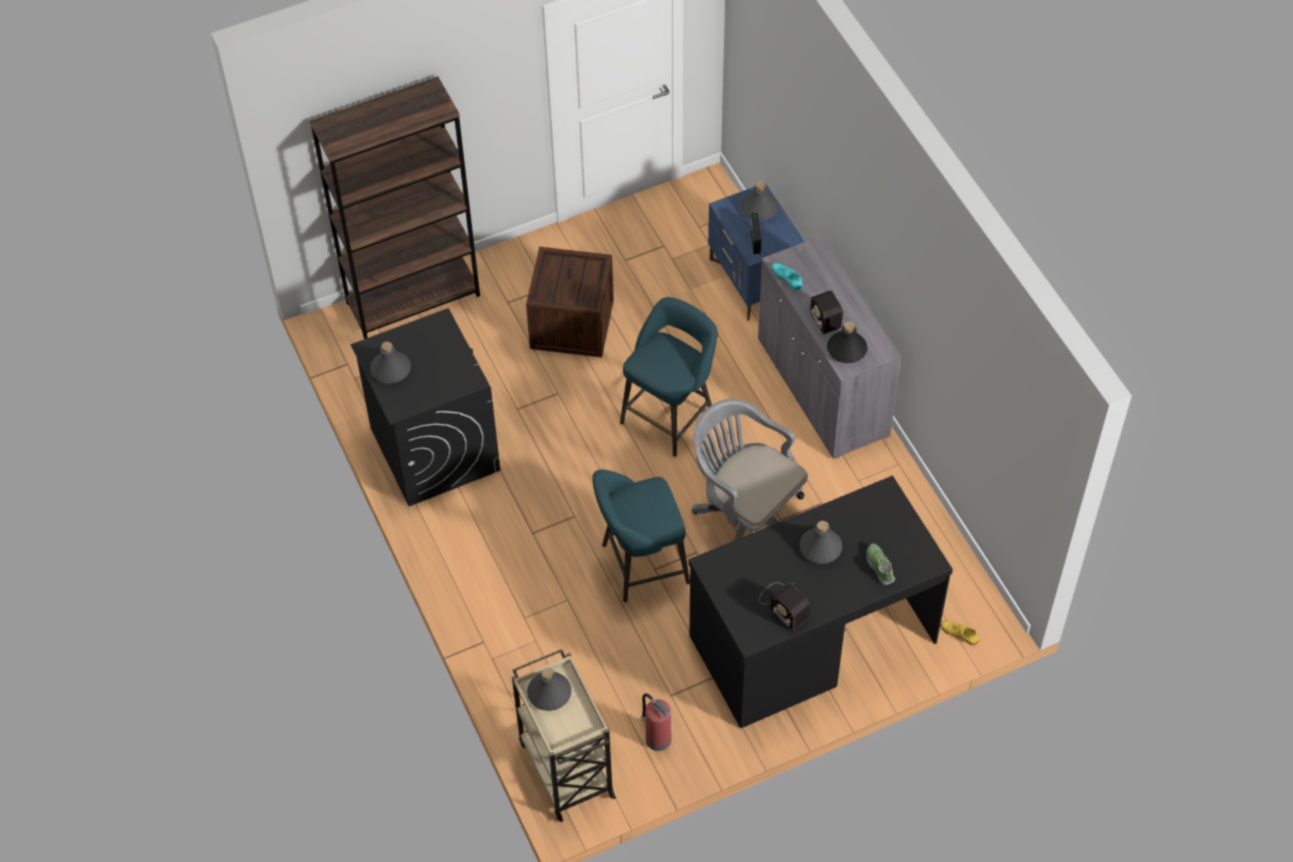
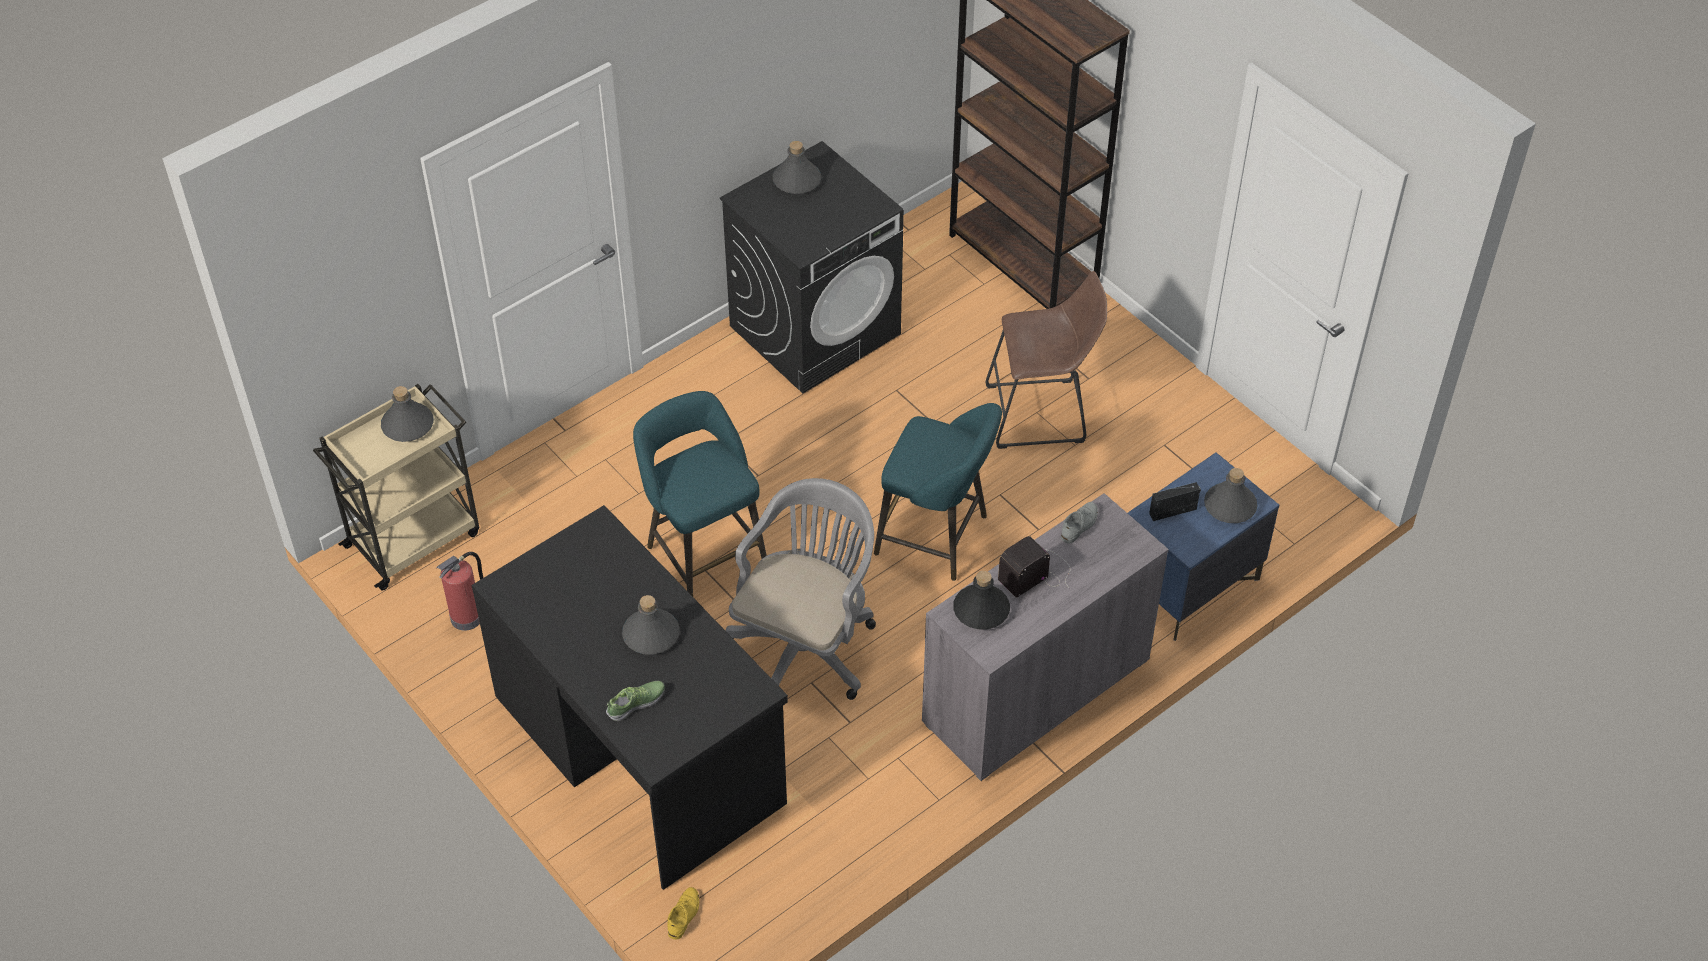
camera: 75 degrees right, 5 degrees down
crate [526,247,614,357] -> brown stool [986,271,1107,449]
radio [759,583,810,631] -> none
turquoise shoe [771,263,803,291] -> grey shoe [1061,502,1098,543]

